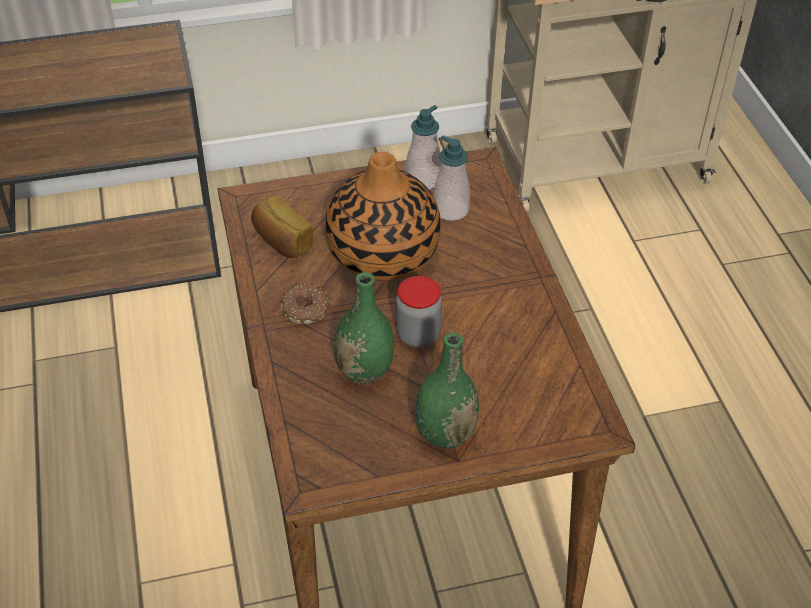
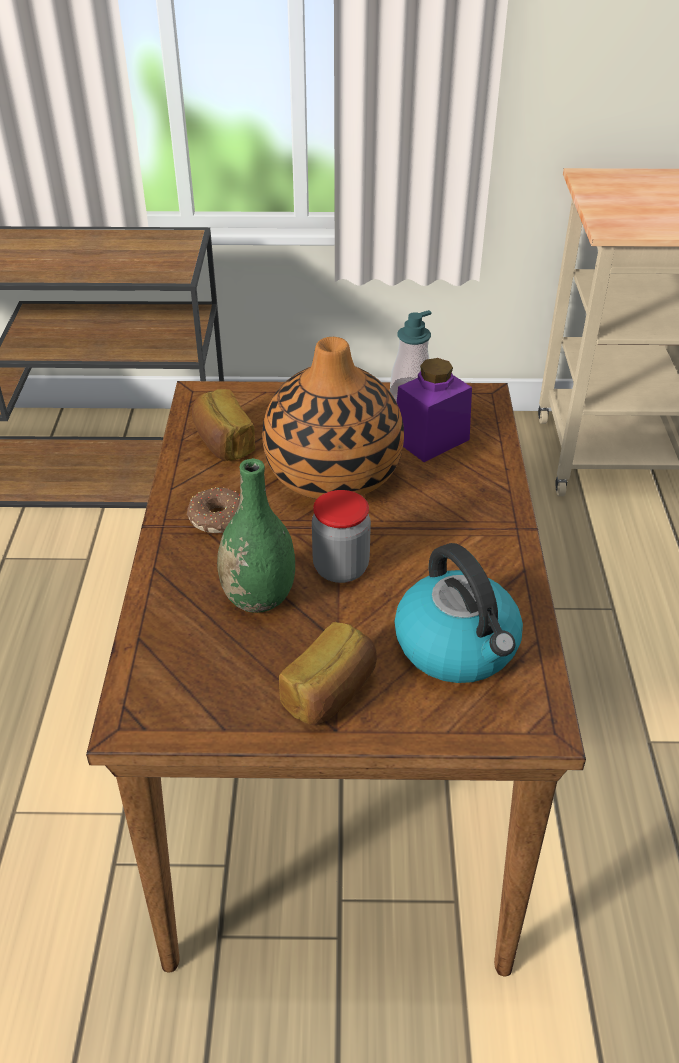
camera: 15 degrees right, 5 degrees down
green vase [415,332,479,449] -> bread [279,622,377,725]
soap dispenser [433,135,470,221] -> purple jar [397,358,472,462]
none -> kettle [394,543,523,683]

